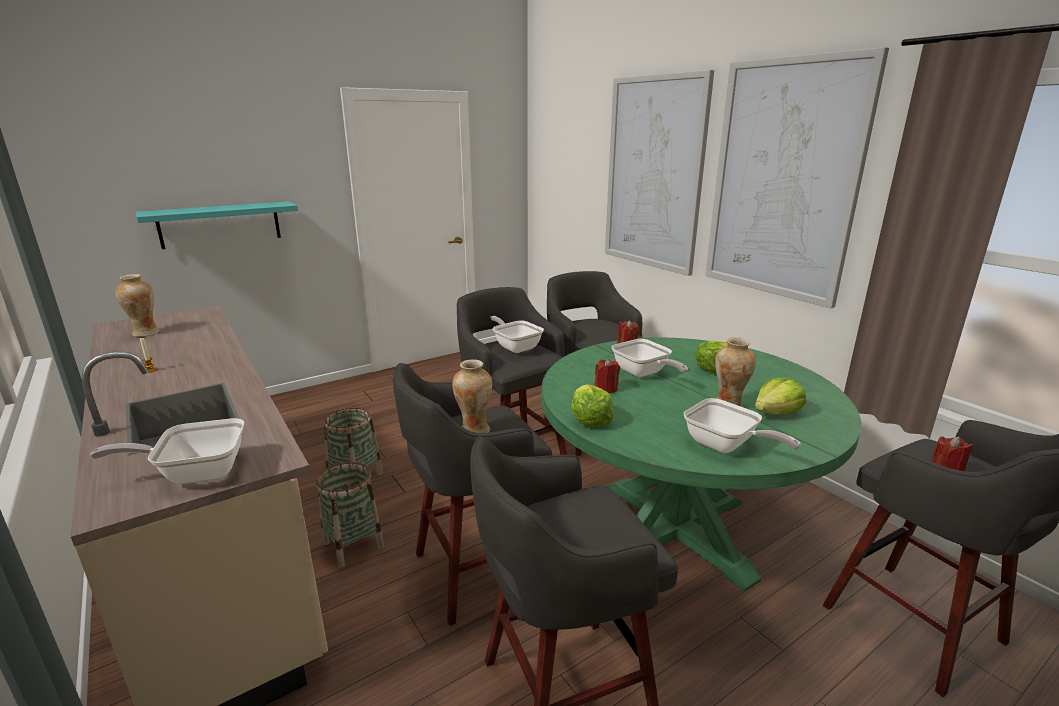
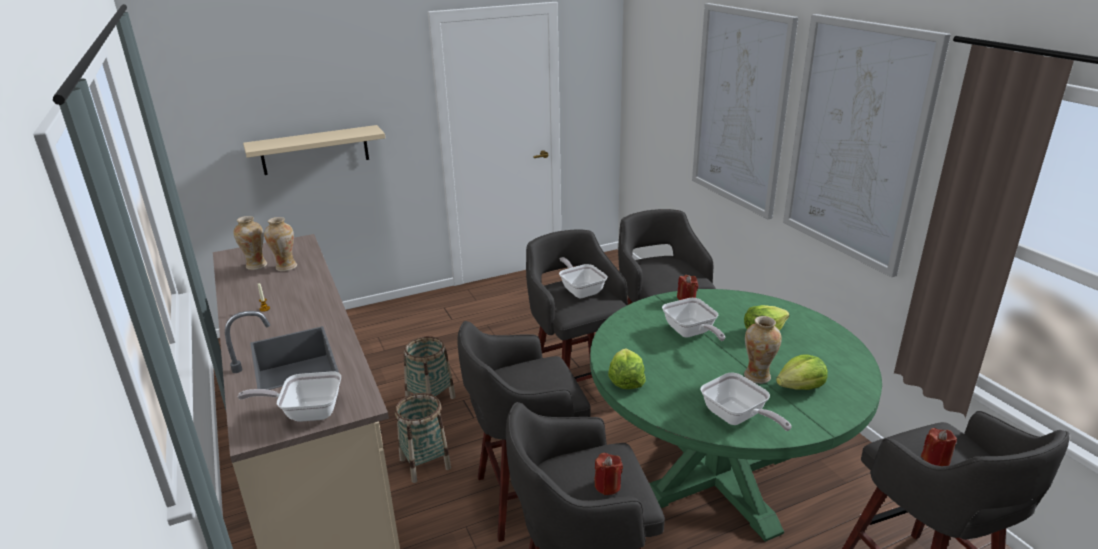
camera: 10 degrees right, 5 degrees up
turquoise shelf [135,201,298,249] -> beige shelf [243,125,385,175]
vase [452,359,492,433] -> vase moved to [264,217,297,271]
red candle [594,358,620,393] -> red candle moved to [594,453,623,495]

